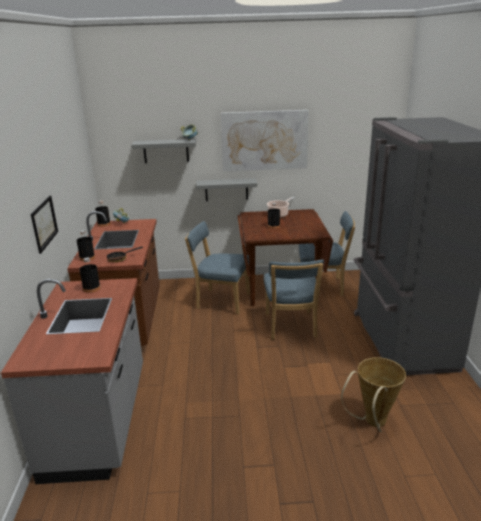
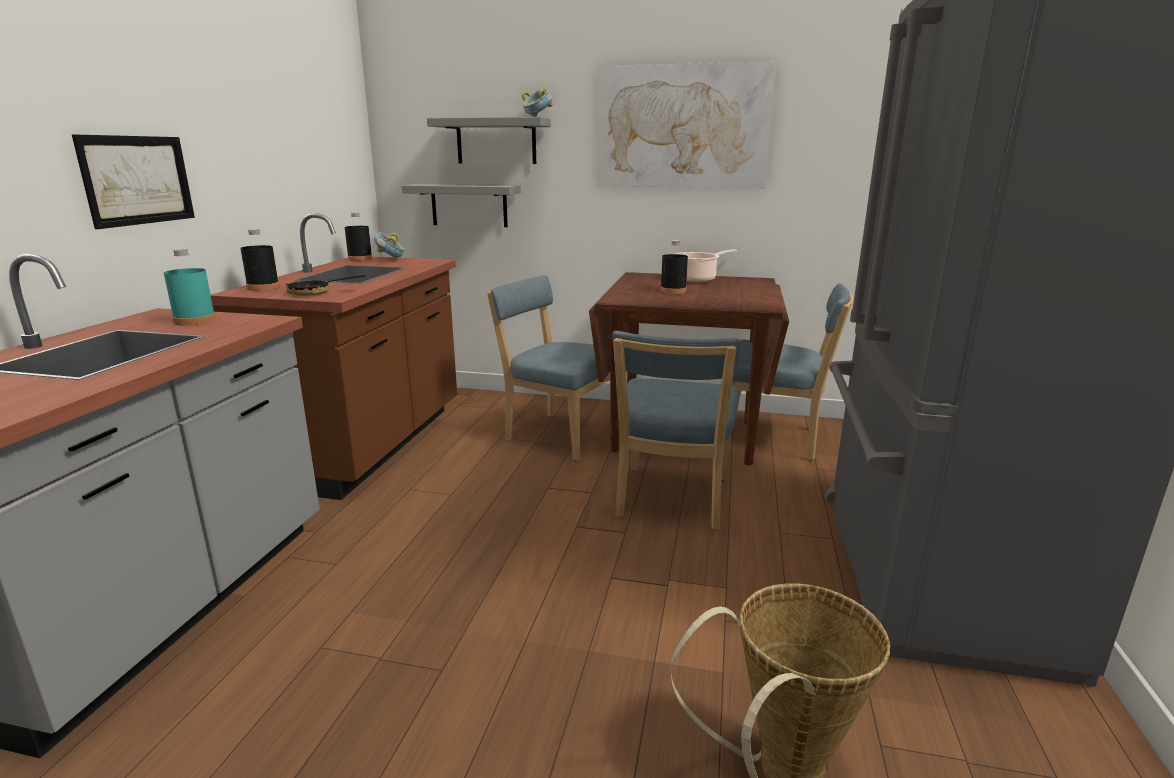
camera: 15 degrees right, 5 degrees down
black bottle [80,258,101,293] -> turquoise bottle [164,248,216,326]
grey shelf [196,178,257,201] -> grey shelf moved to [402,184,521,227]

